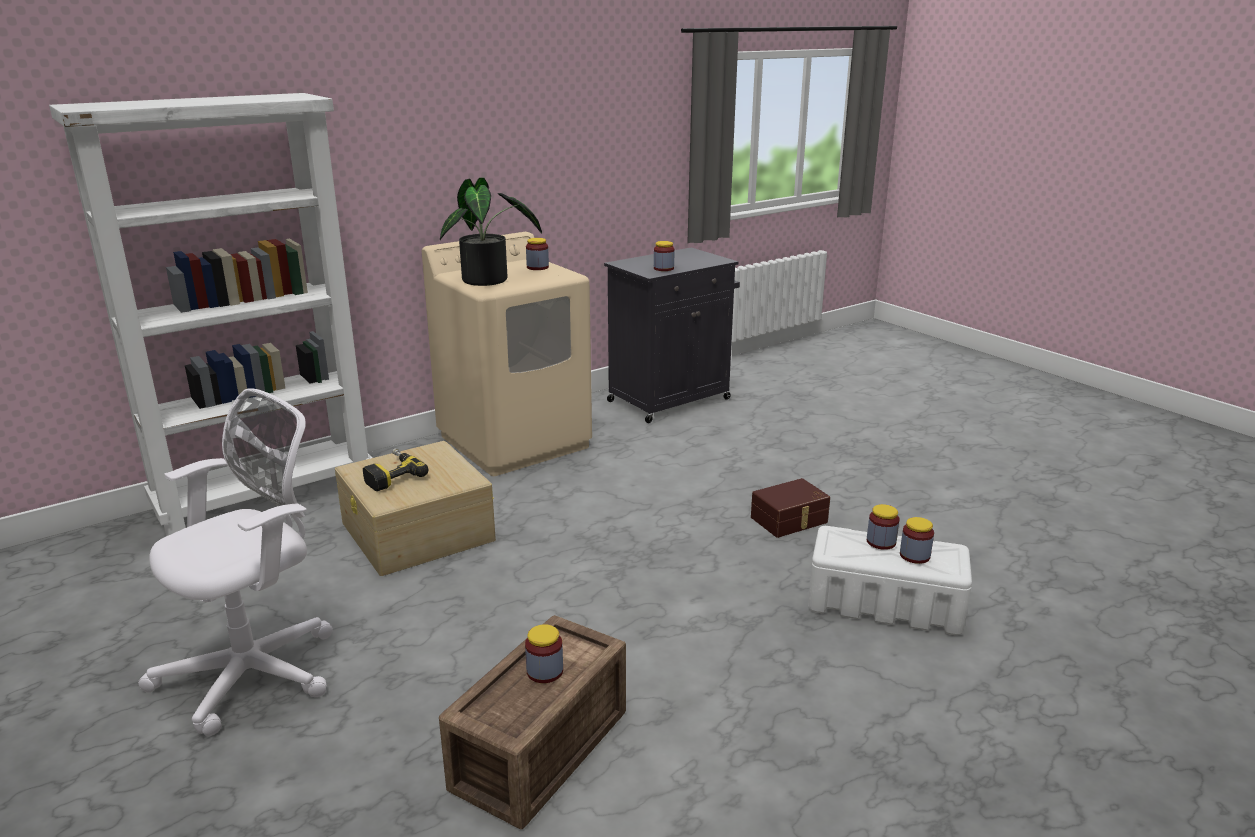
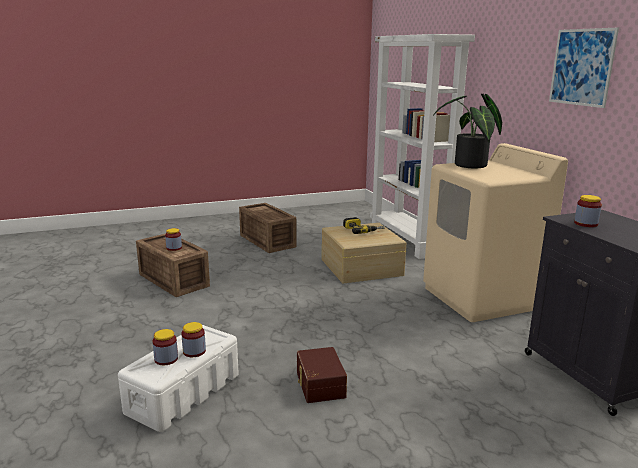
camera: 105 degrees right, 5 degrees down
white office chair [138,388,333,736] -> crate [239,203,297,253]
jar [526,238,549,270] -> none
none -> picture [549,28,619,108]

